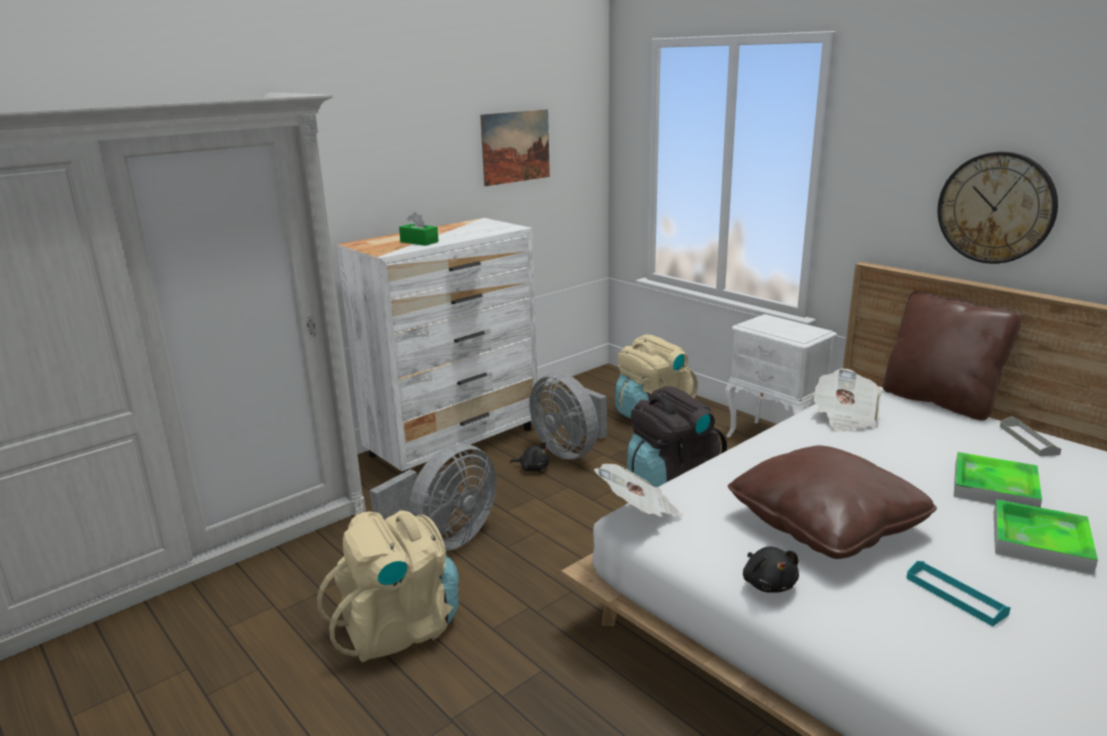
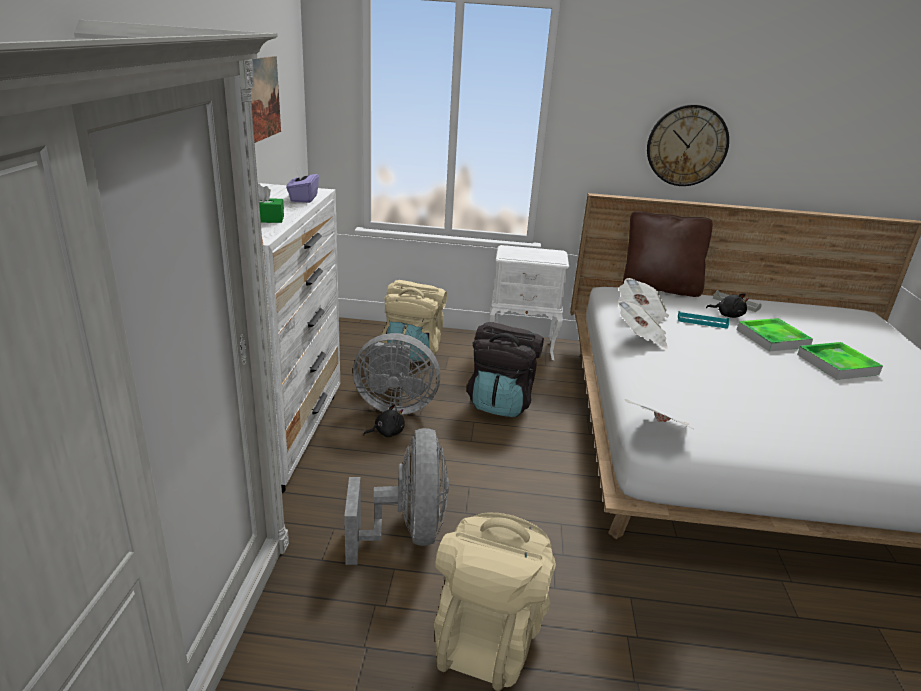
camera: 45 degrees left, 5 degrees up
brown pillow [728,445,937,559] -> none
black plush toy [743,547,799,593] -> black plush toy moved to [706,293,749,318]
turquoise tray [906,561,1011,627] -> turquoise tray moved to [678,311,729,329]
none -> purple tissue box [286,166,319,203]
none -> newspaper [618,301,668,348]

